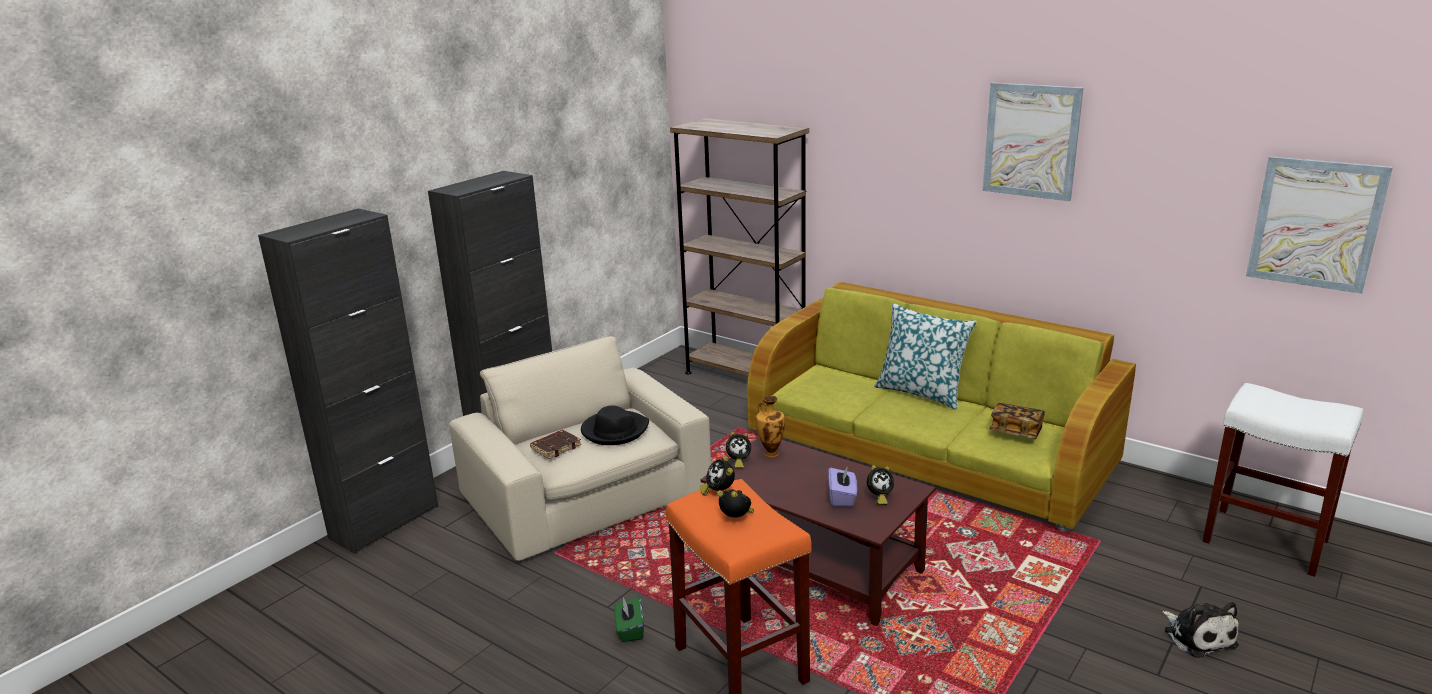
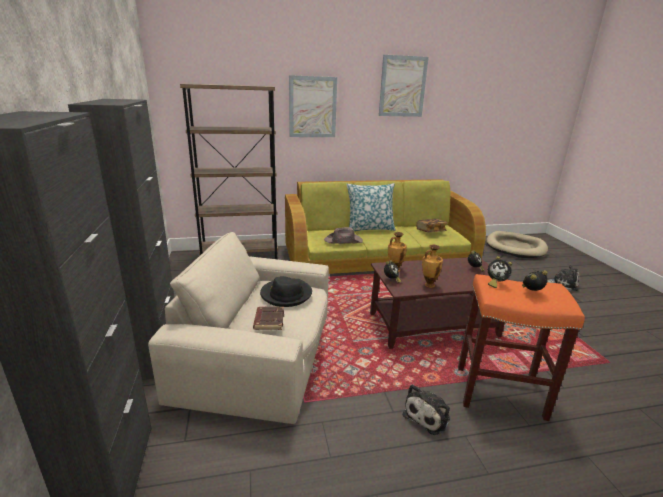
camera: 50 degrees left, 0 degrees up
green tissue box [614,597,644,642] -> plush toy [403,384,450,435]
purple tissue box [828,465,857,507] -> none
white stool [1203,383,1363,577] -> beige dog bed [486,231,548,258]
picture [1246,156,1393,294] -> picture moved to [289,75,337,137]
none -> brown hat [324,227,363,244]
none -> vase [422,244,443,288]

